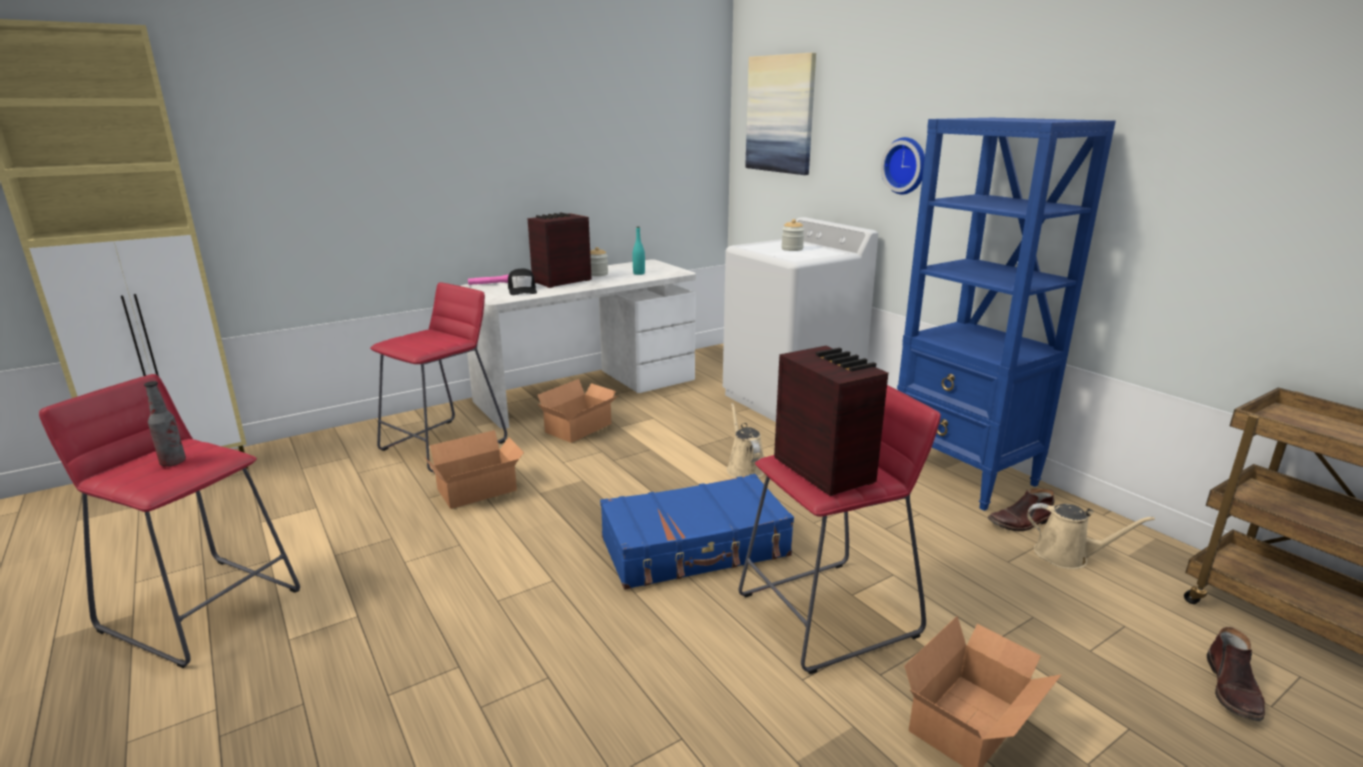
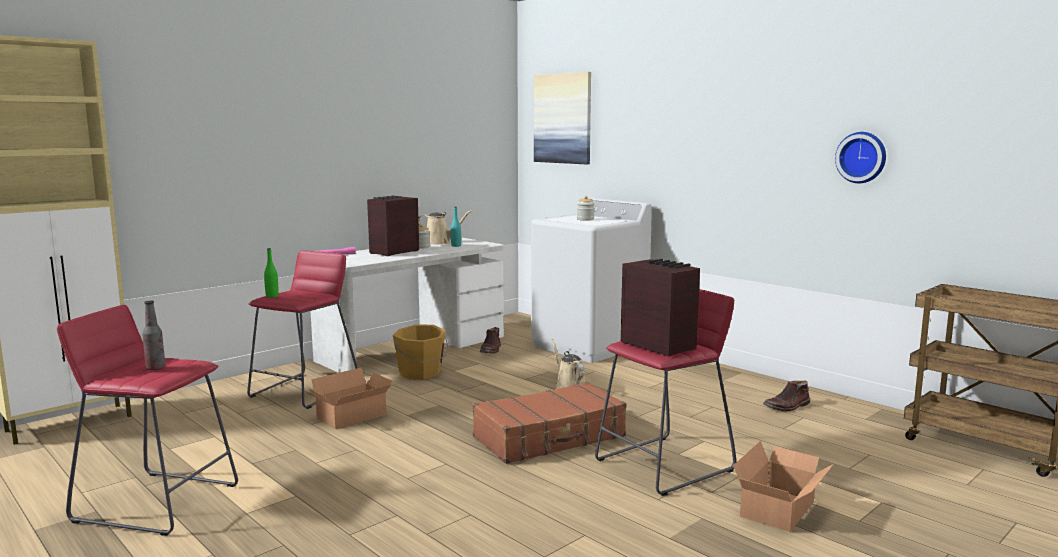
camera: 10 degrees left, 10 degrees down
black cap [508,269,537,295] -> none
cardboard box [538,379,619,443] -> orange bucket [393,324,448,380]
blue suitcase [600,474,794,590] -> brown suitcase [472,382,627,464]
wall clock [881,137,925,194] -> wall clock moved to [835,132,886,183]
blue bookcase [897,118,1116,511] -> none
beige watering can [1027,503,1155,569] -> beige watering can moved to [418,210,472,245]
brown boot [1207,627,1265,721] -> brown boot moved to [480,327,501,353]
none -> green bottle [264,248,279,298]

